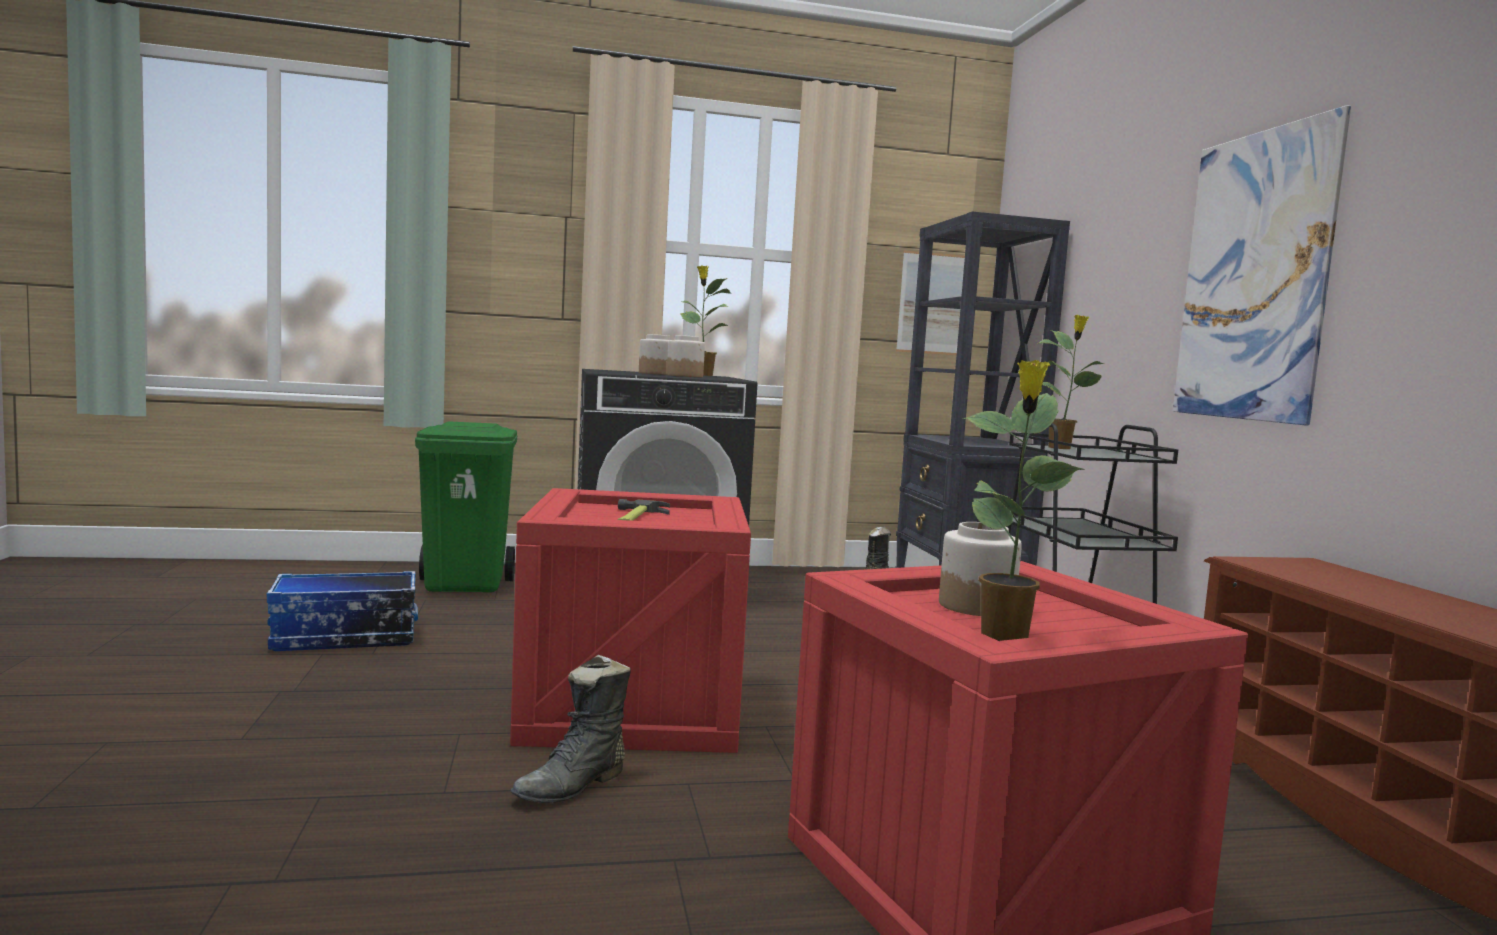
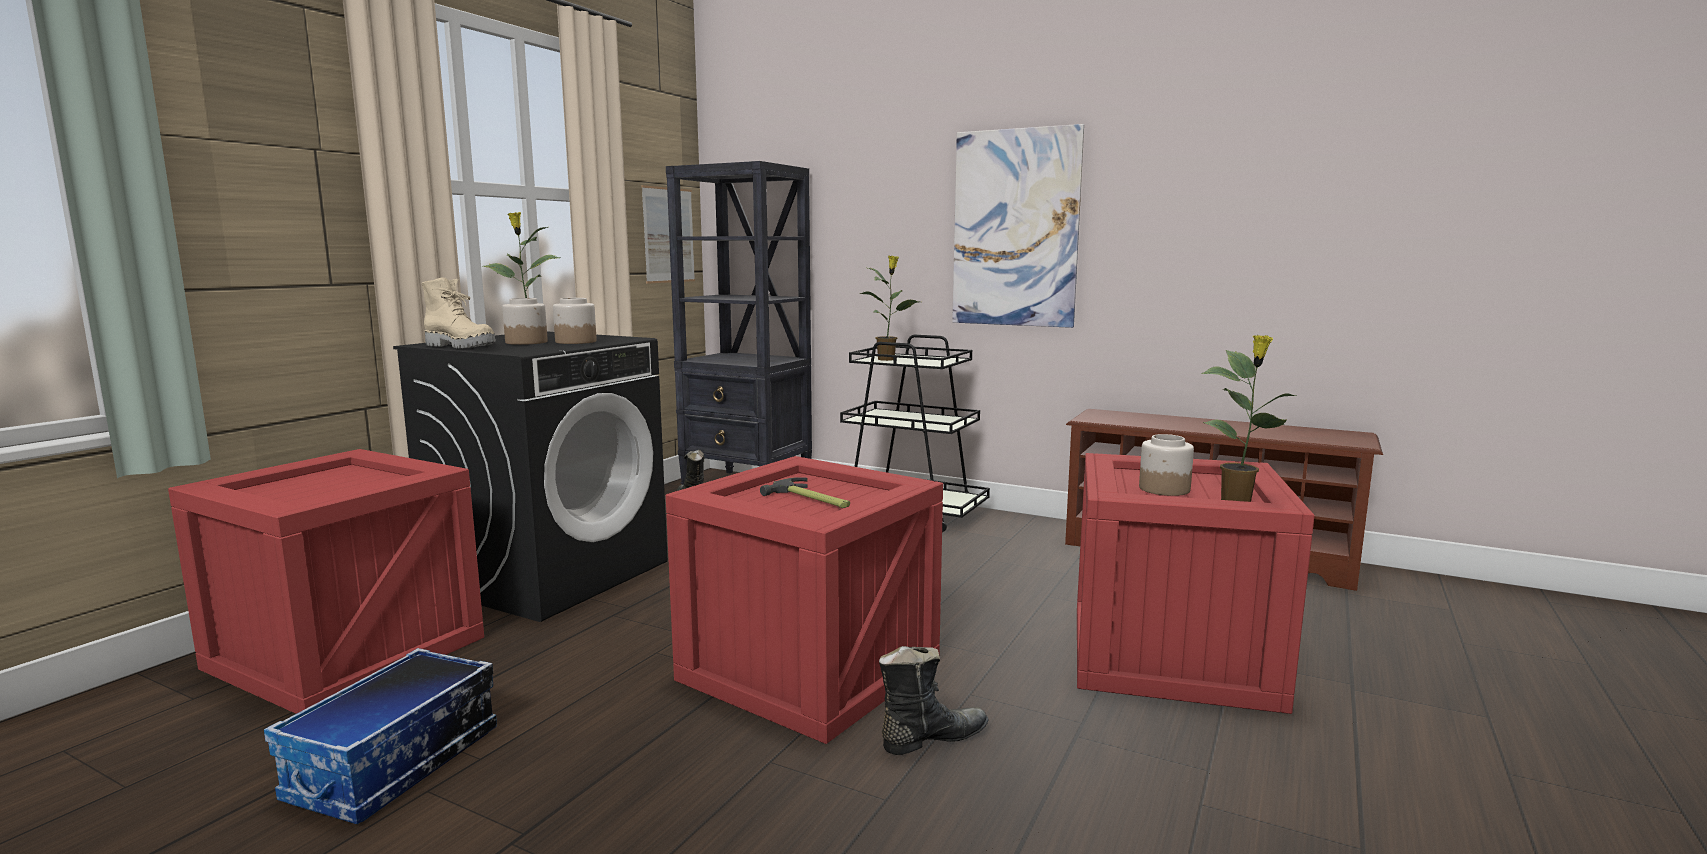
camera: 50 degrees left, 5 degrees up
green trash can [415,421,517,592] -> crate [168,449,484,714]
black boot [510,654,631,803] -> black boot turned 105 degrees counterclockwise [879,646,988,755]
none -> beige boot [421,277,496,349]

